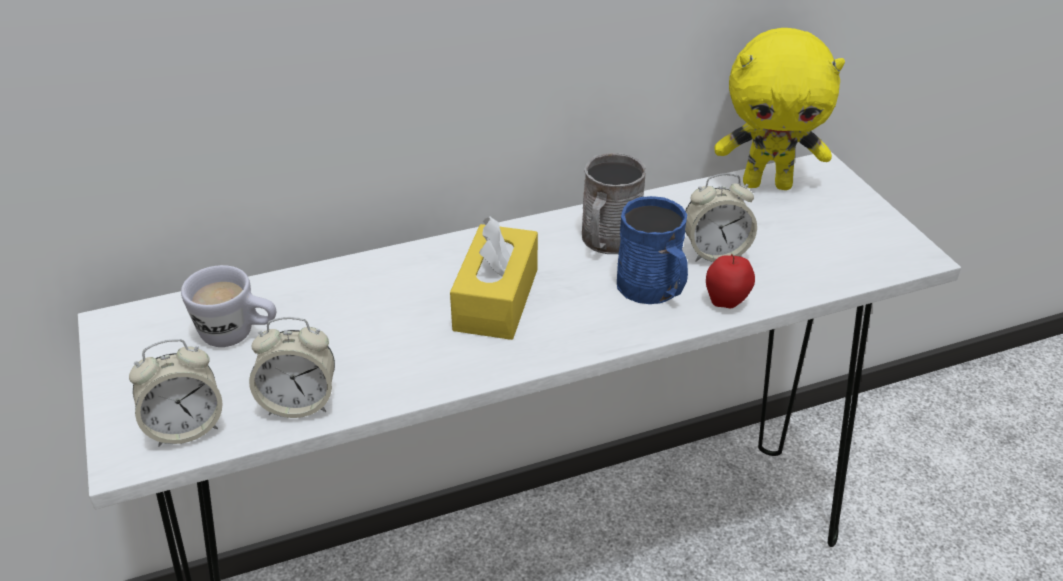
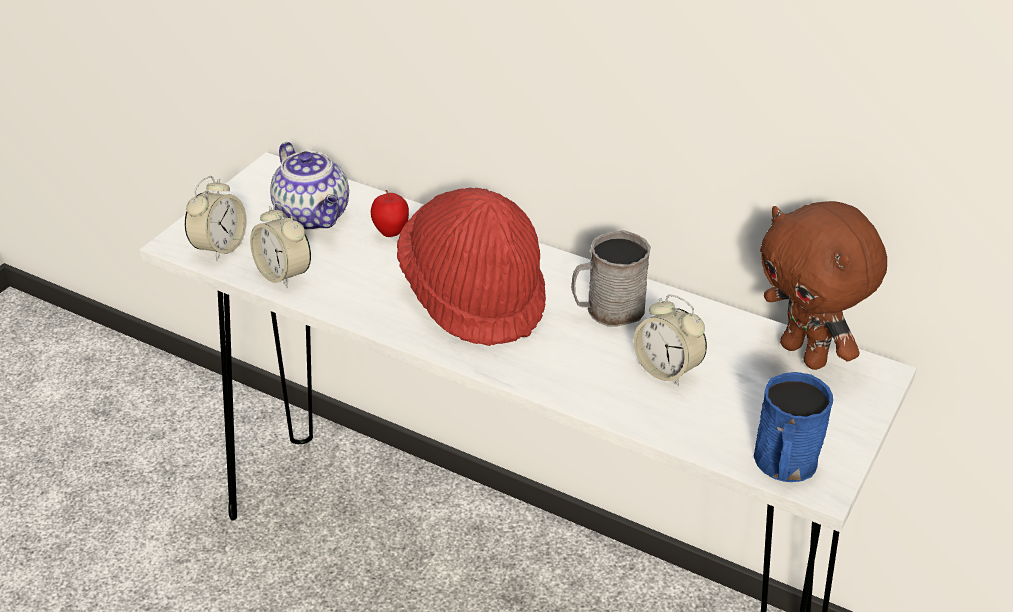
camera: 50 degrees right, 0 degrees up
alarm clock [129,339,223,447] -> alarm clock turned 90 degrees counterclockwise [185,176,247,261]
white mug [181,265,276,347] -> teapot [270,142,349,230]
yellow tissue box [450,216,538,340] -> red hat [397,188,546,346]
blue mug [617,196,688,304] -> blue mug moved to [754,372,833,482]
apple [706,254,755,308] -> apple moved to [371,190,409,237]
yellow plush toy [715,28,845,190] -> brown plush toy [760,201,887,370]

